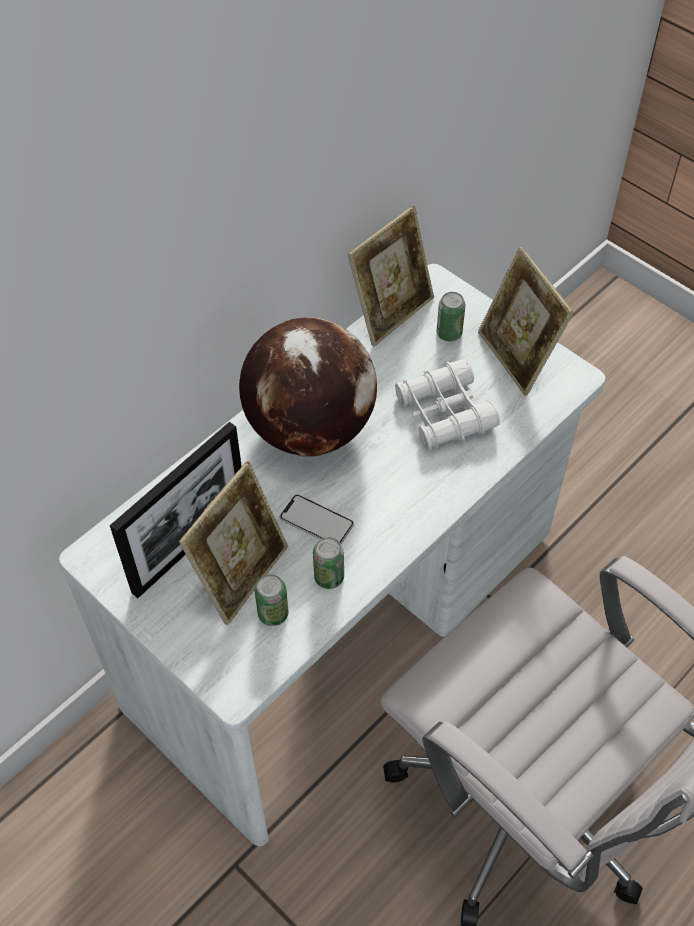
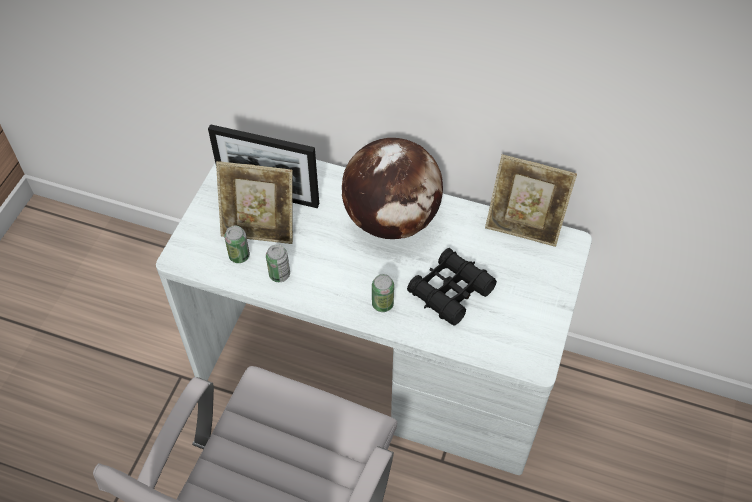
camera: 65 degrees right, 0 degrees up
phone [280,495,354,544] -> none
white binoculars [395,359,500,451] -> black binoculars [407,248,497,325]
can [436,292,466,342] -> can moved to [372,274,394,312]
picture frame [478,247,574,396] -> none

